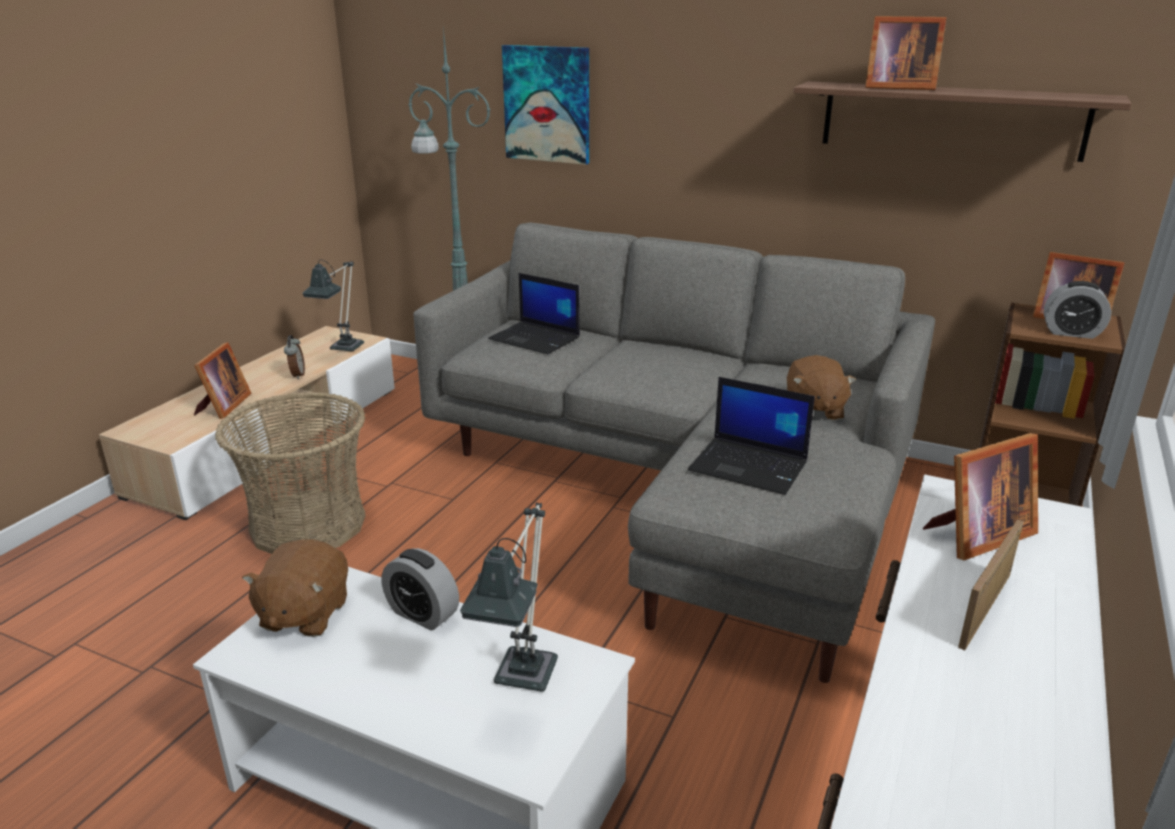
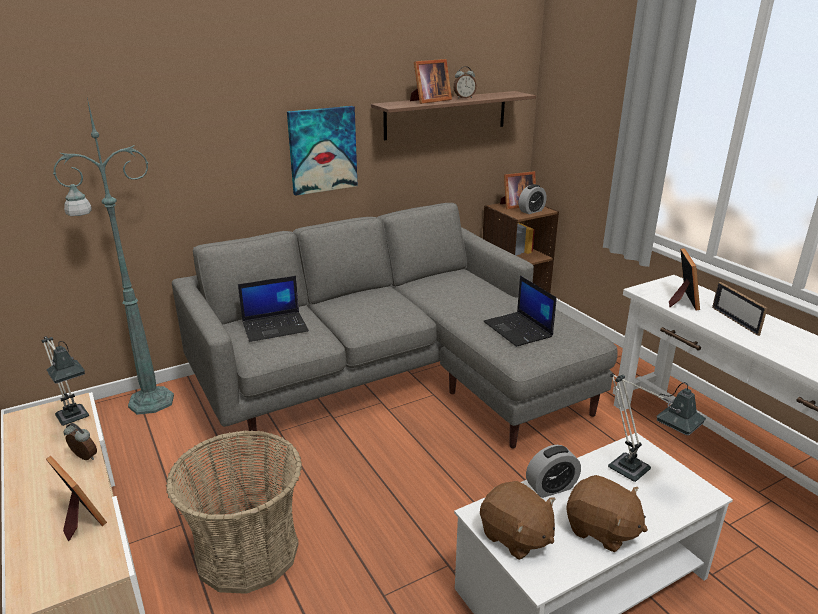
camera: 55 degrees left, 0 degrees up
picture [502,45,589,165] -> picture moved to [287,106,358,196]
laptop [688,377,815,495] -> laptop turned 90 degrees clockwise [483,276,557,347]
brown plush toy [787,355,856,420] -> brown plush toy moved to [566,475,648,552]
none -> alarm clock [453,66,477,99]

